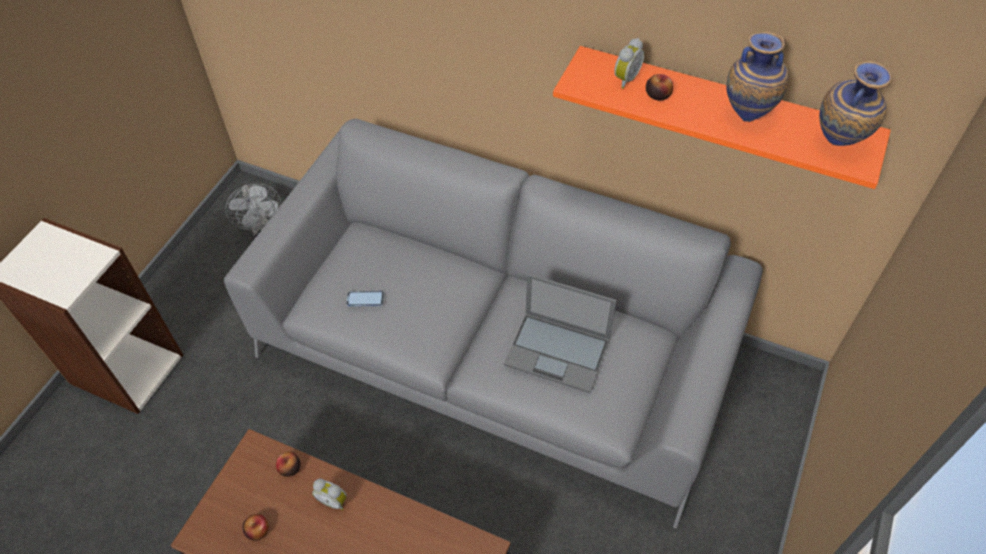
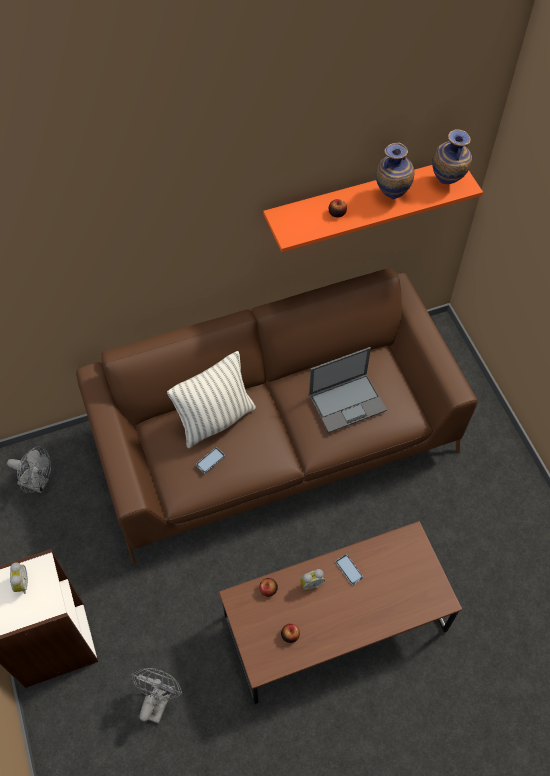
camera: 45 degrees left, 5 degrees up
grey sofa [224,118,763,528] -> brown sofa [76,268,477,563]
alarm clock [614,38,644,89] -> alarm clock moved to [10,562,28,594]
none -> grey fan [131,668,183,724]
none -> pillow [167,351,256,448]
none -> phone [336,555,363,585]

